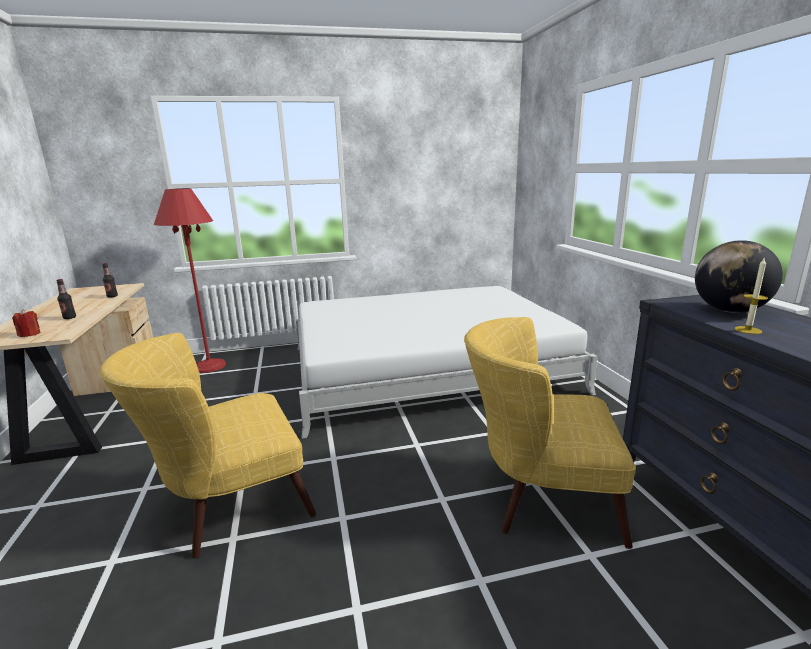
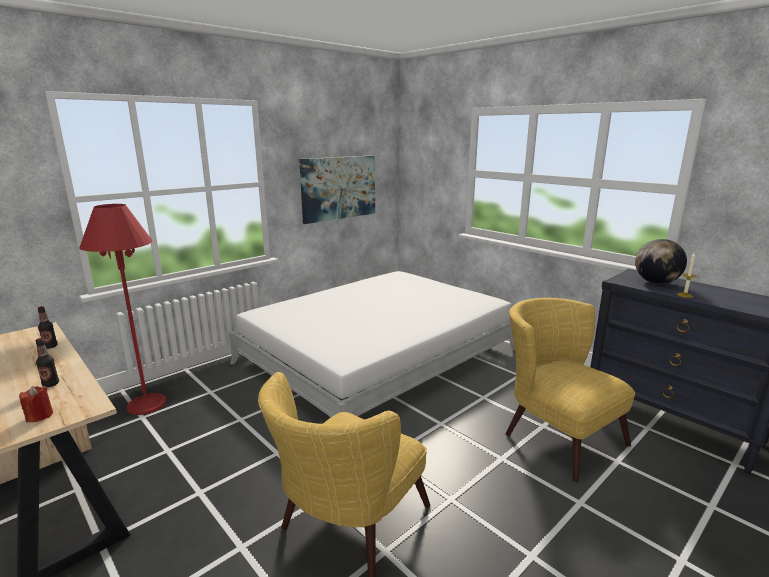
camera: 30 degrees left, 0 degrees up
yellow armchair [464,317,636,549] -> yellow armchair turned 75 degrees clockwise [506,298,635,482]
none -> picture [299,156,375,224]

